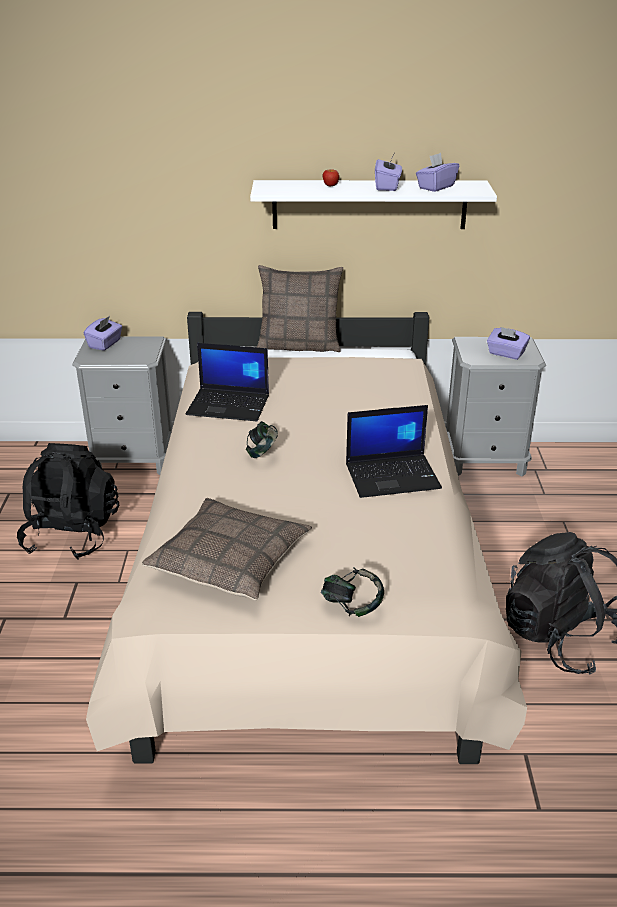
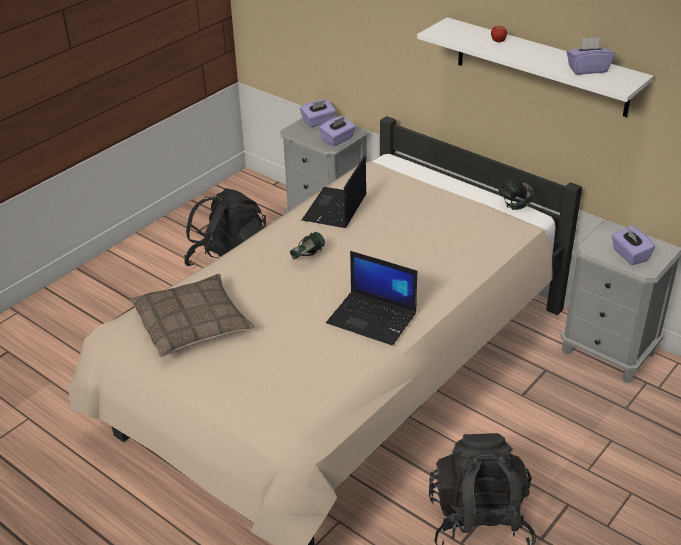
camera: 40 degrees right, 5 degrees up
laptop [186,343,269,421] -> laptop turned 60 degrees clockwise [302,155,367,228]
pillow [257,265,343,352] -> none
headphones [321,567,384,617] -> headphones moved to [498,181,534,210]
purple tissue box [375,154,402,191] -> purple tissue box moved to [319,116,356,146]

